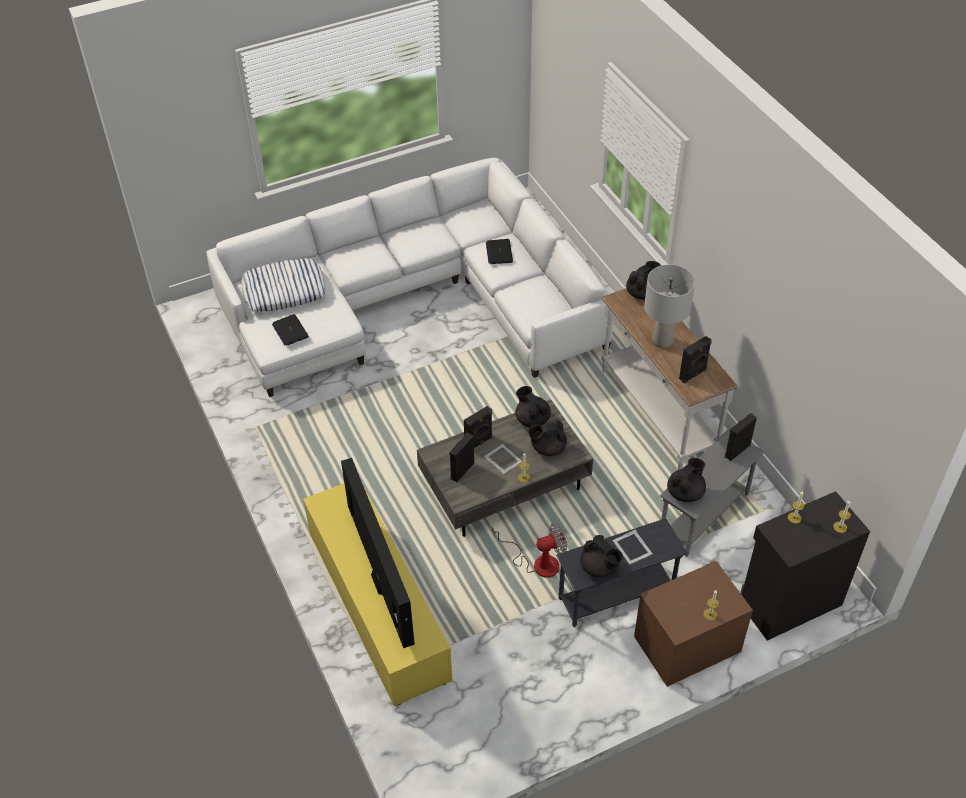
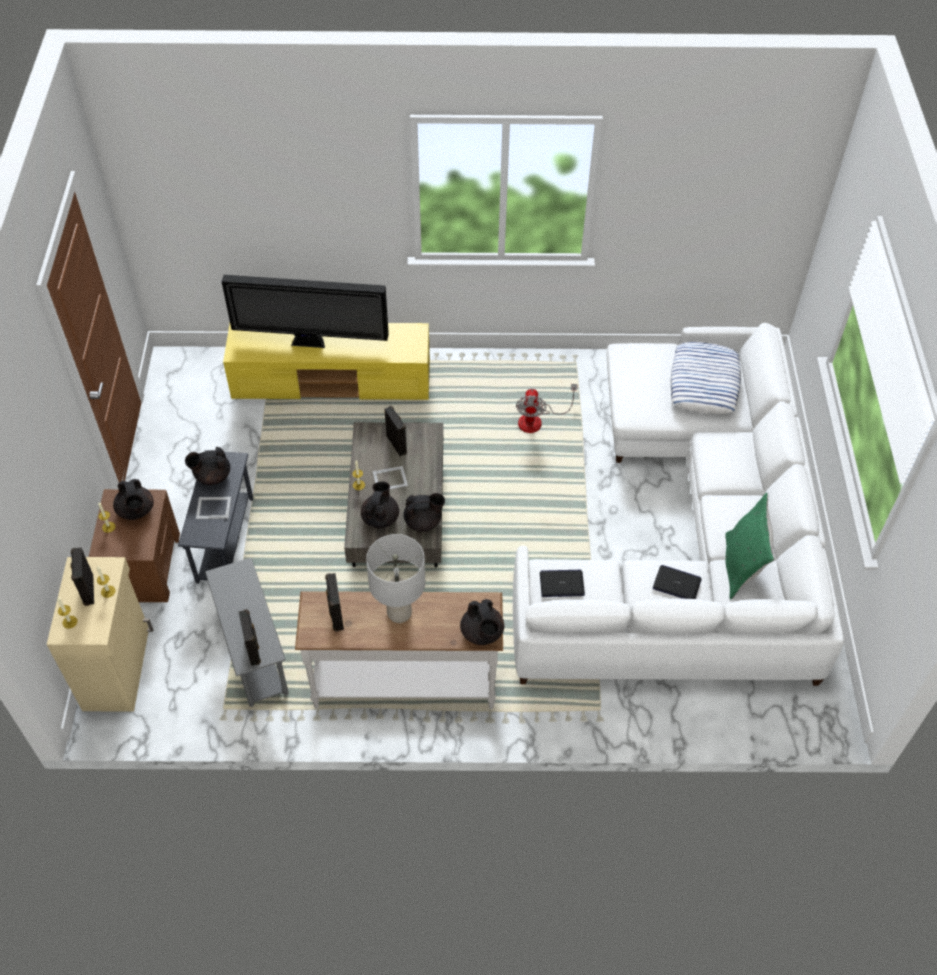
camera: 115 degrees right, 5 degrees up
laptop [272,314,309,346] -> laptop moved to [540,570,585,597]
black speaker [464,406,492,448] -> black speaker moved to [70,547,94,606]
fan [492,524,567,578] -> fan moved to [516,384,578,433]
black teapot [667,458,706,502] -> black teapot moved to [113,479,154,520]
black cabinet [740,491,870,641] -> beige cabinet [47,557,153,712]
none -> green pillow [725,493,775,599]

